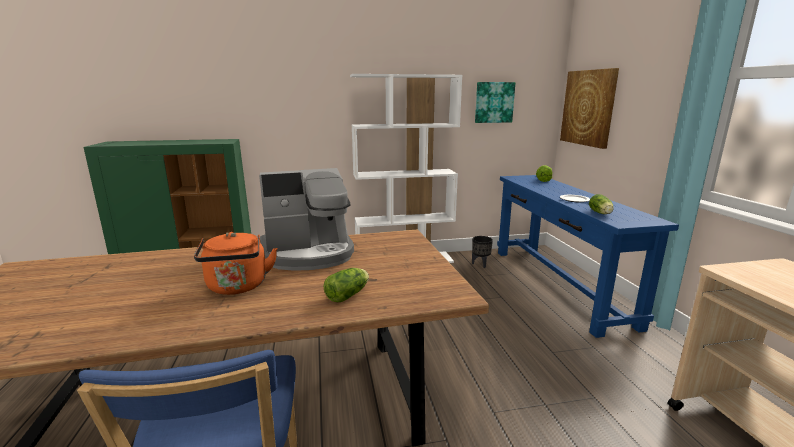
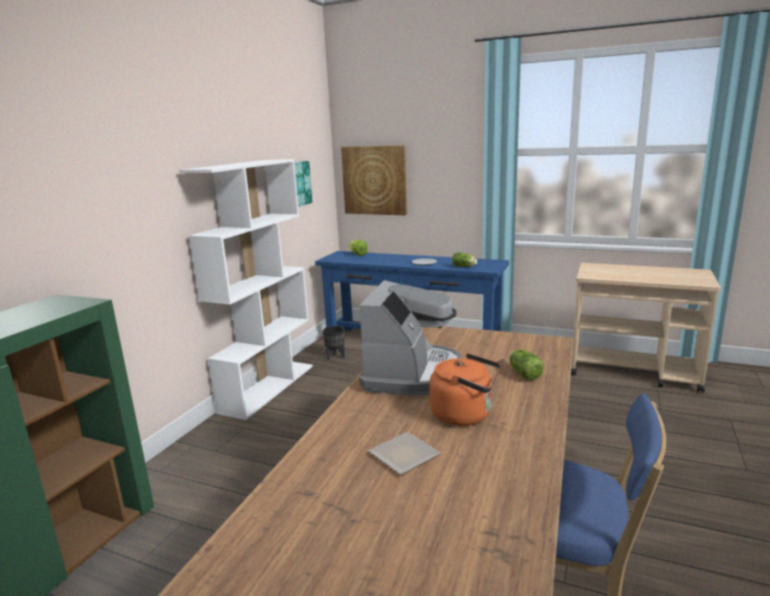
camera: 55 degrees left, 0 degrees up
none -> plate [368,432,441,475]

